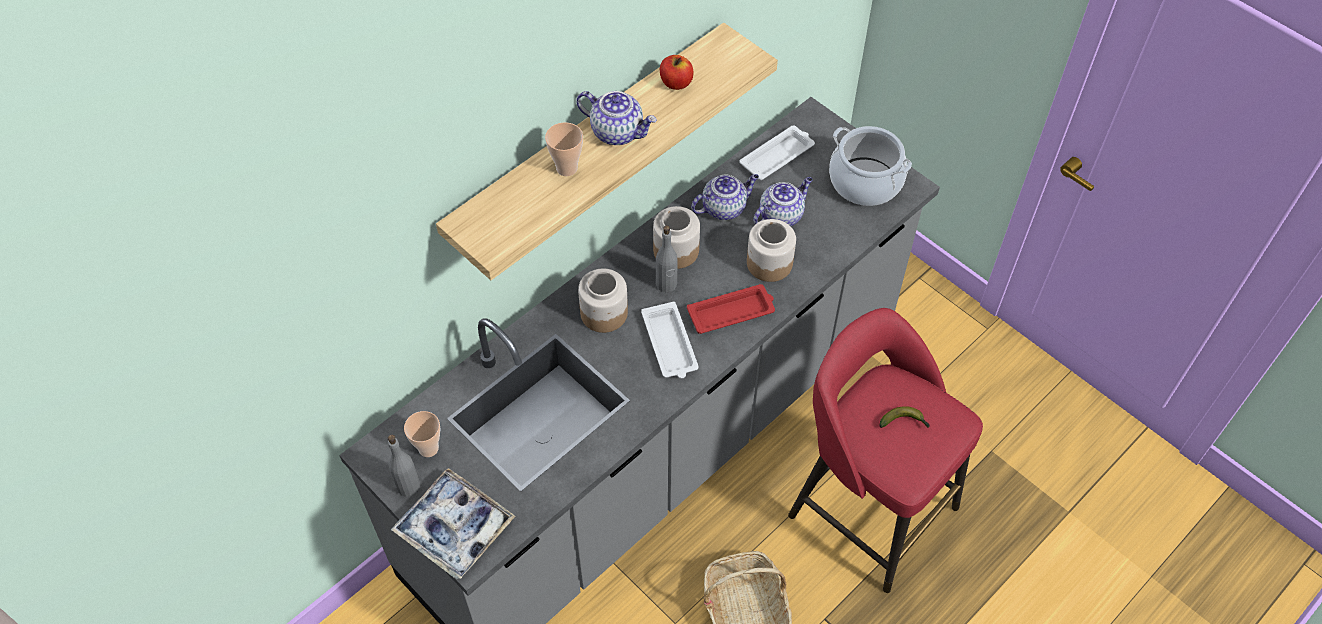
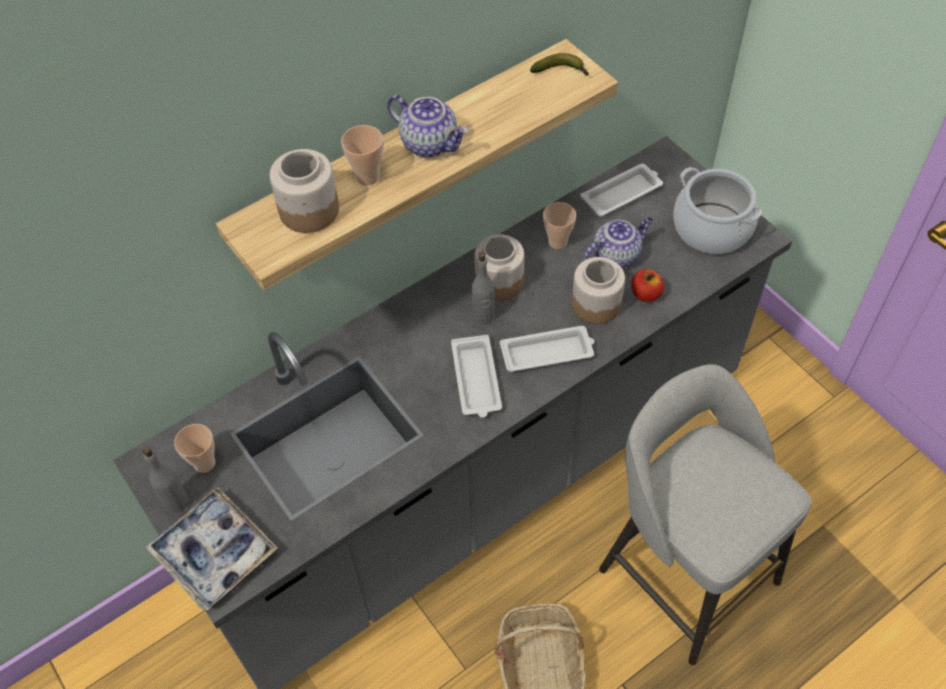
camera: 10 degrees right, 0 degrees up
jar [578,269,628,333] -> jar moved to [269,149,339,233]
apple [660,55,693,90] -> apple moved to [631,269,664,302]
red tray [687,284,775,334] -> white tray [500,326,594,372]
teapot [691,174,759,220] -> cup [543,202,576,249]
red stool [788,308,983,593] -> grey stool [599,364,811,665]
banana [879,406,930,428] -> banana moved to [530,53,589,76]

